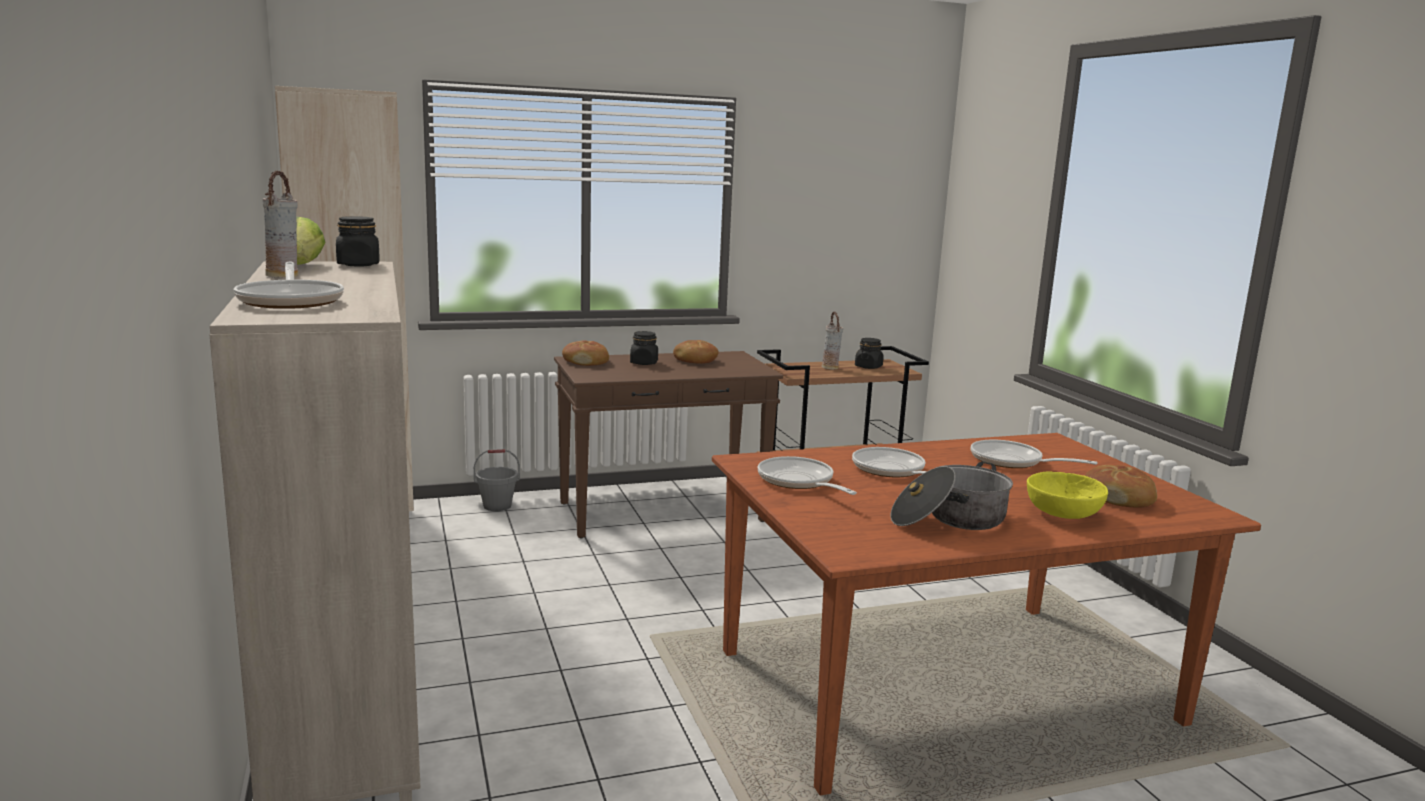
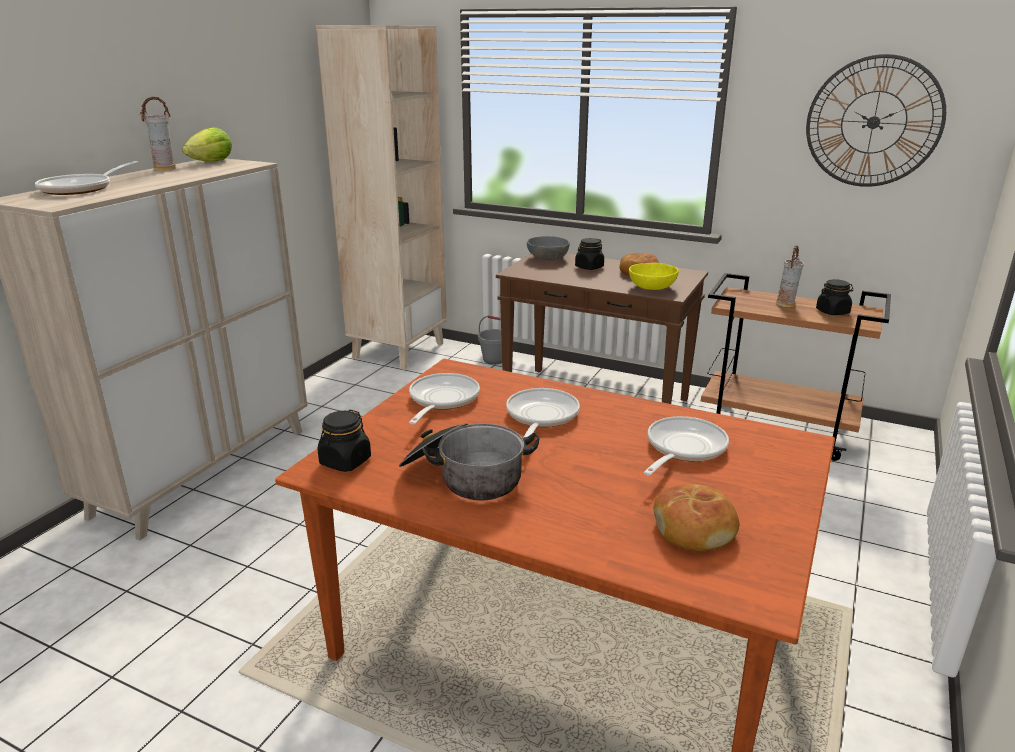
camera: 45 degrees right, 10 degrees up
black jar [336,216,380,267] -> black jar moved to [318,410,371,472]
bread [562,340,609,366] -> grey bowl [527,236,570,260]
frying pan [971,440,1098,468] -> frying pan turned 45 degrees clockwise [644,416,729,476]
yellow bowl [1027,471,1108,519] -> yellow bowl moved to [629,263,679,290]
none -> wall clock [806,54,946,187]

